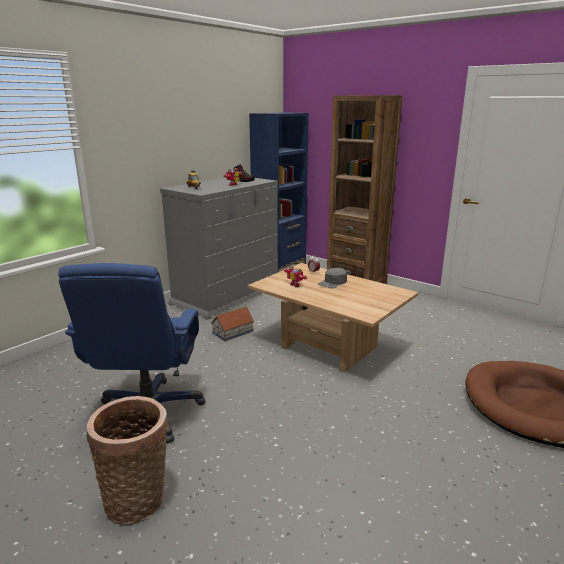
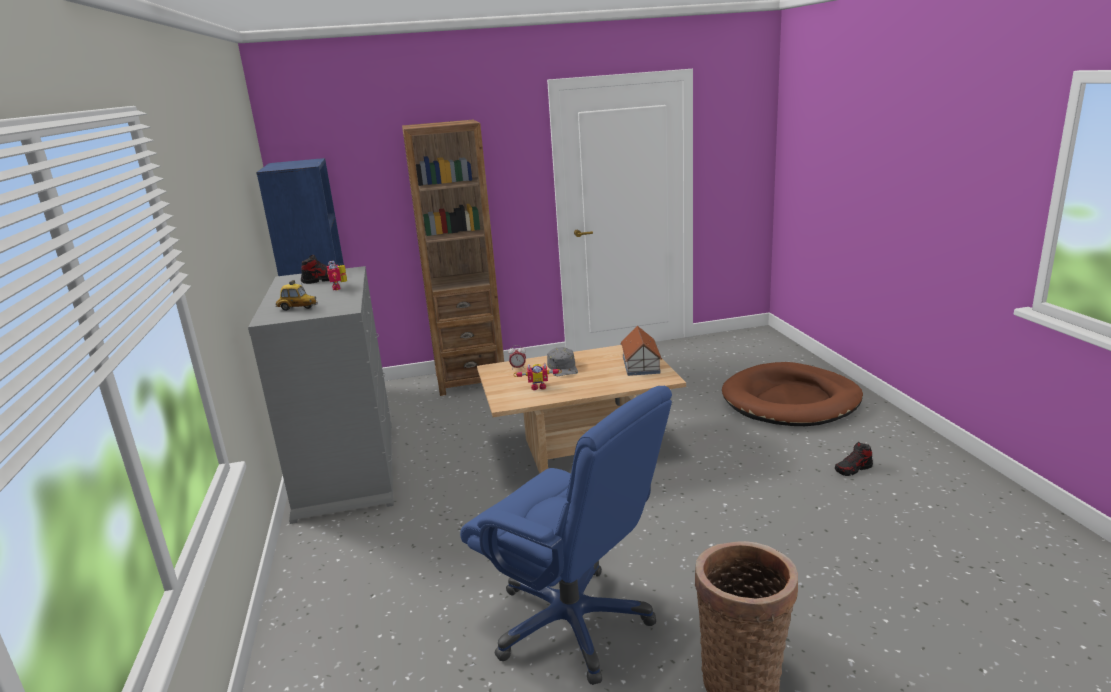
camera: 50 degrees left, 0 degrees up
toy house [211,307,254,341] -> toy house moved to [621,326,662,376]
none -> shoe [835,442,873,476]

